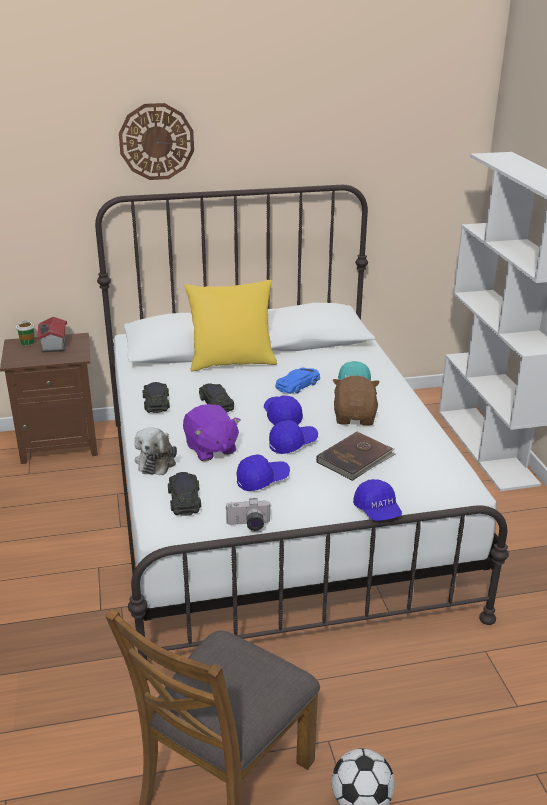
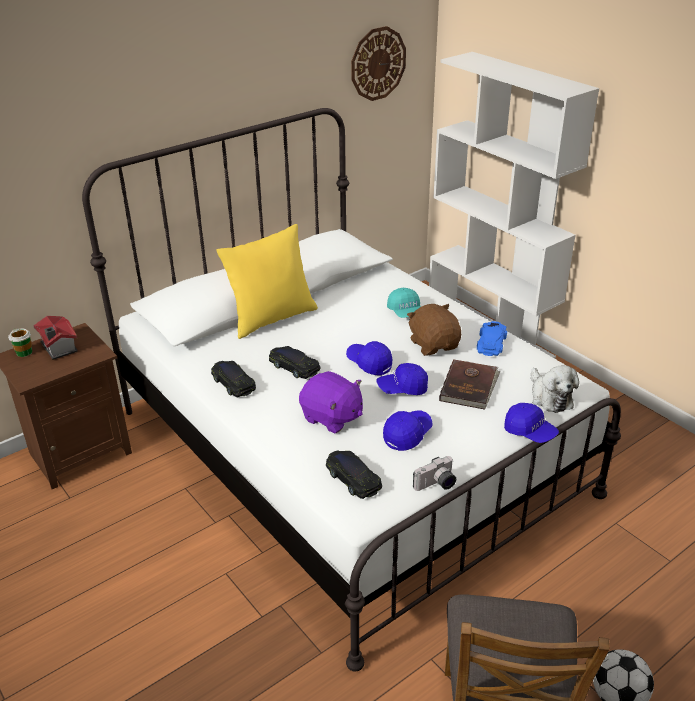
camera: 25 degrees left, 5 degrees up
wall clock [119,103,194,180] -> wall clock moved to [351,26,406,101]
plush toy [134,427,177,475] -> plush toy moved to [531,365,579,413]
blue cap [269,420,318,454] -> blue cap turned 135 degrees counterclockwise [376,363,428,395]
blue toy car [275,367,320,394] -> blue toy car moved to [477,321,507,356]

